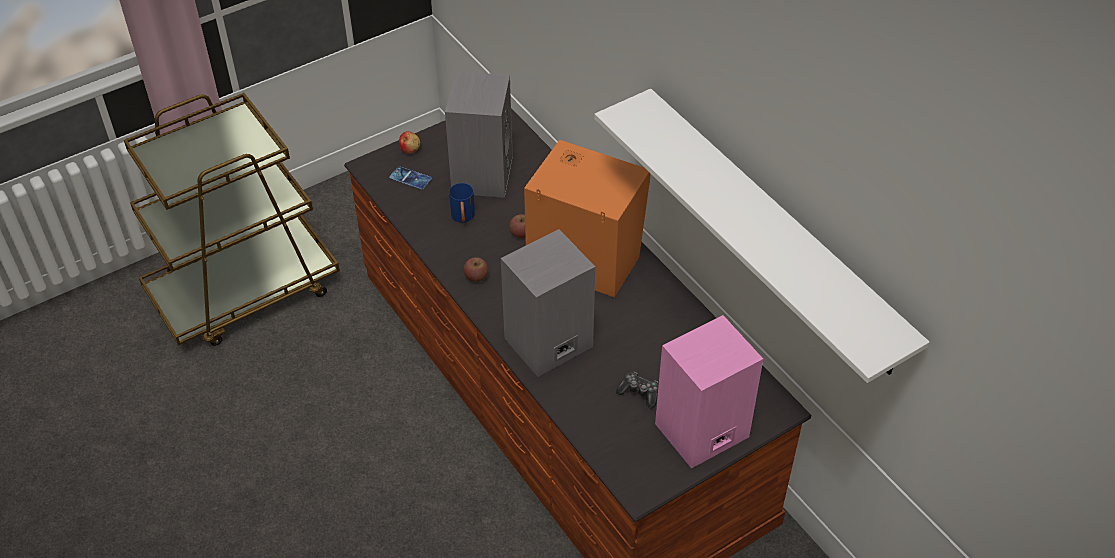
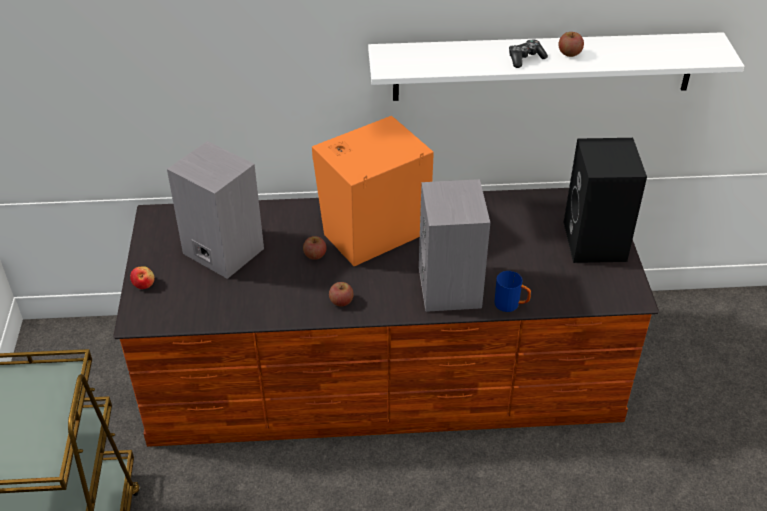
camera: 60 degrees left, 5 degrees down
phone [389,166,432,190] -> none
blue mug [449,183,475,223] -> blue mug moved to [494,271,531,312]
game controller [616,372,658,409] -> game controller moved to [509,40,548,68]
pink speaker [655,315,763,469] -> black speaker [564,138,647,263]
none -> apple [558,32,584,57]

